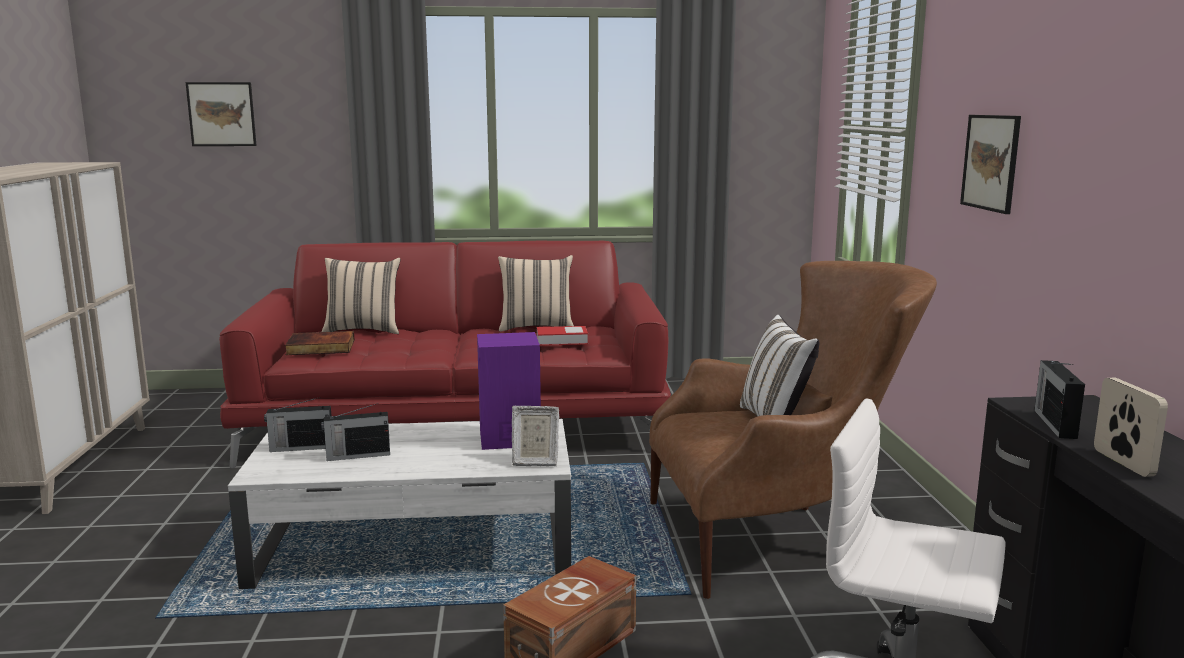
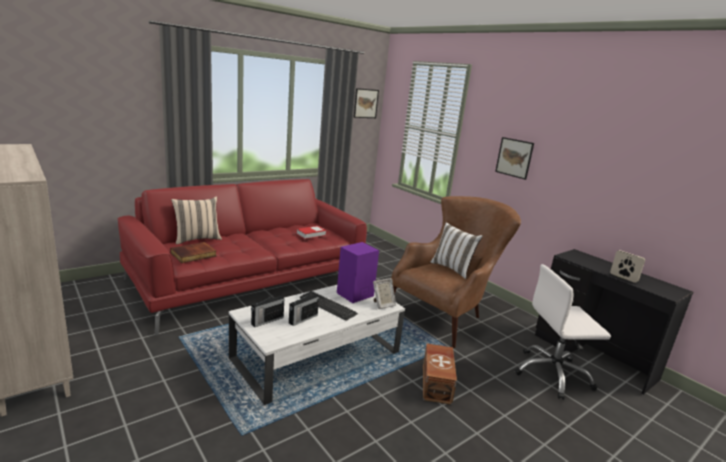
camera: 35 degrees left, 5 degrees up
picture [186,82,257,146] -> picture moved to [354,88,379,118]
beige pillow [498,255,574,332] -> none
radio [1034,360,1085,439] -> none
none -> keyboard [300,291,358,321]

